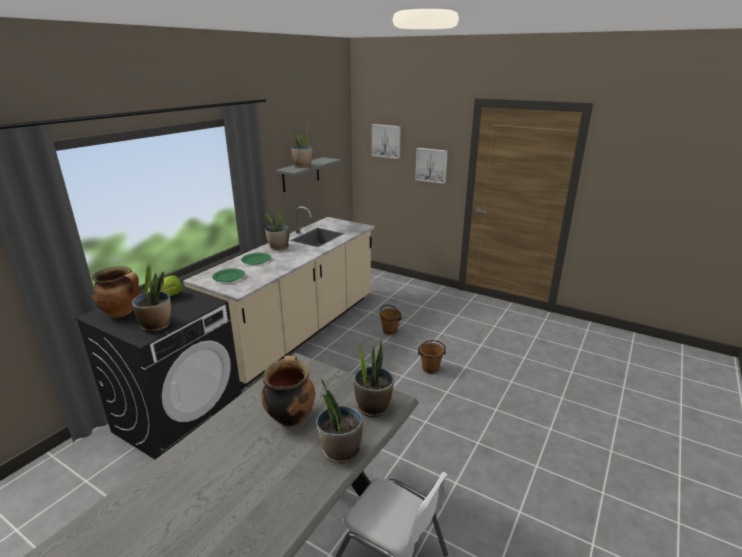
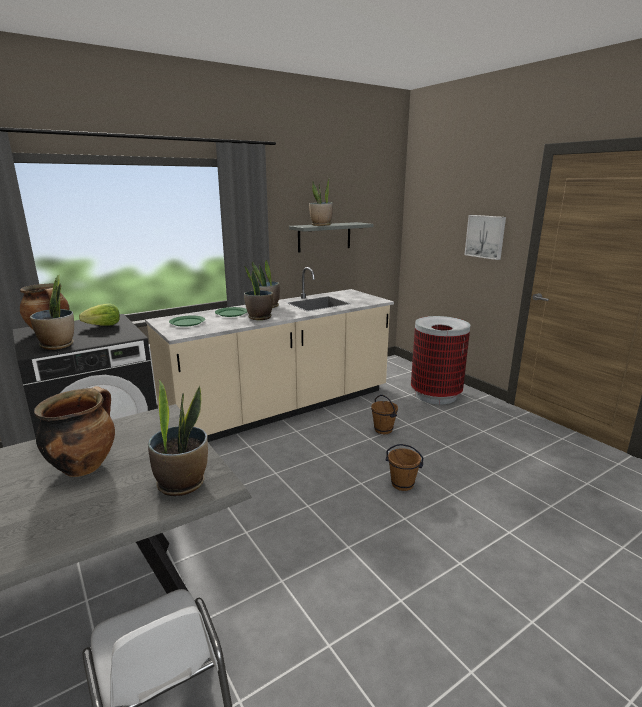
camera: 25 degrees right, 5 degrees down
potted plant [316,379,363,464] -> potted plant moved to [244,266,273,320]
picture [372,124,401,159] -> none
none -> trash can [411,316,470,404]

